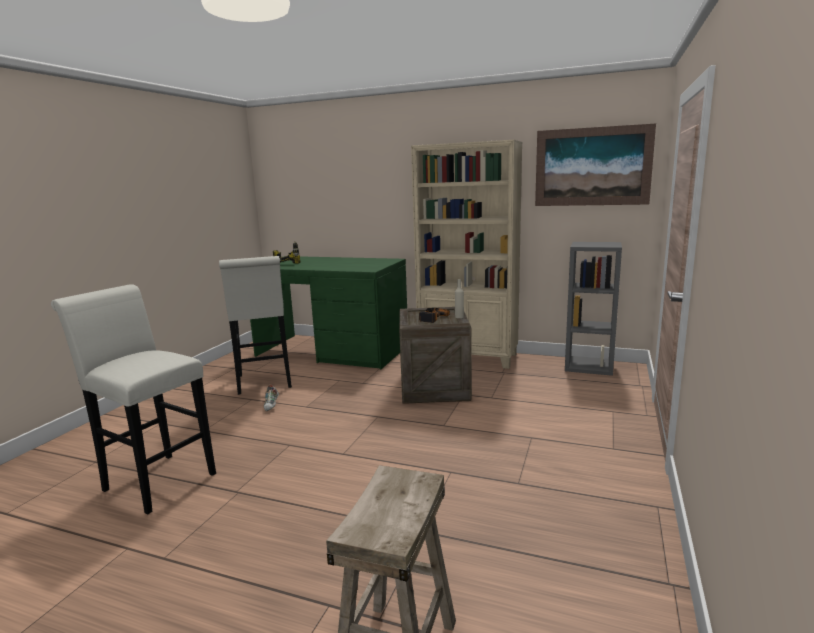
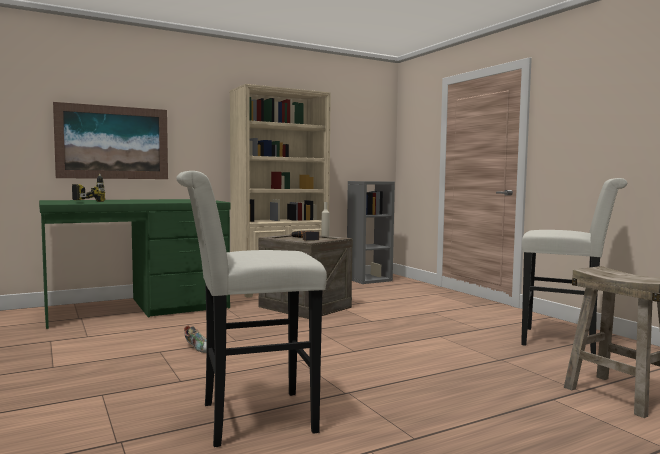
camera: 50 degrees left, 10 degrees down
white stool [219,256,292,395] -> white stool moved to [521,178,627,355]
picture [535,124,656,206] -> picture moved to [53,102,168,179]

